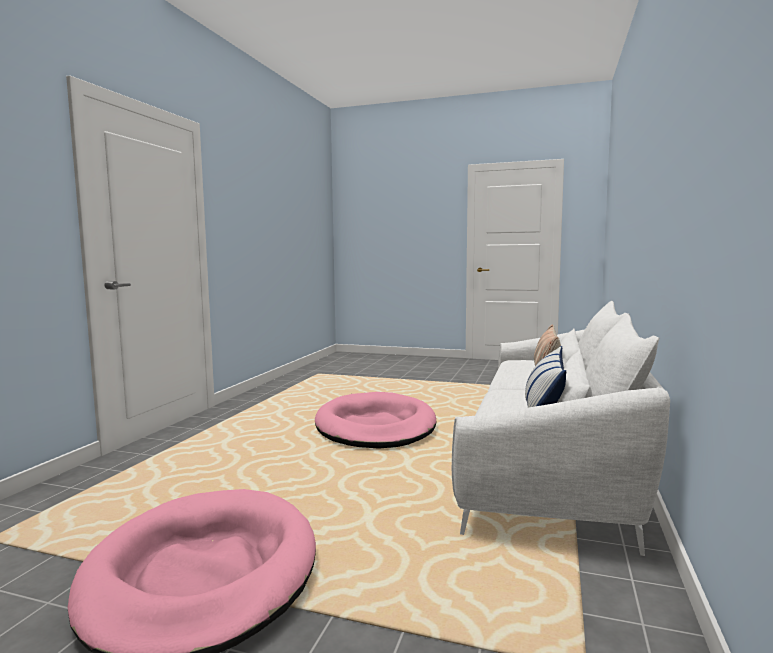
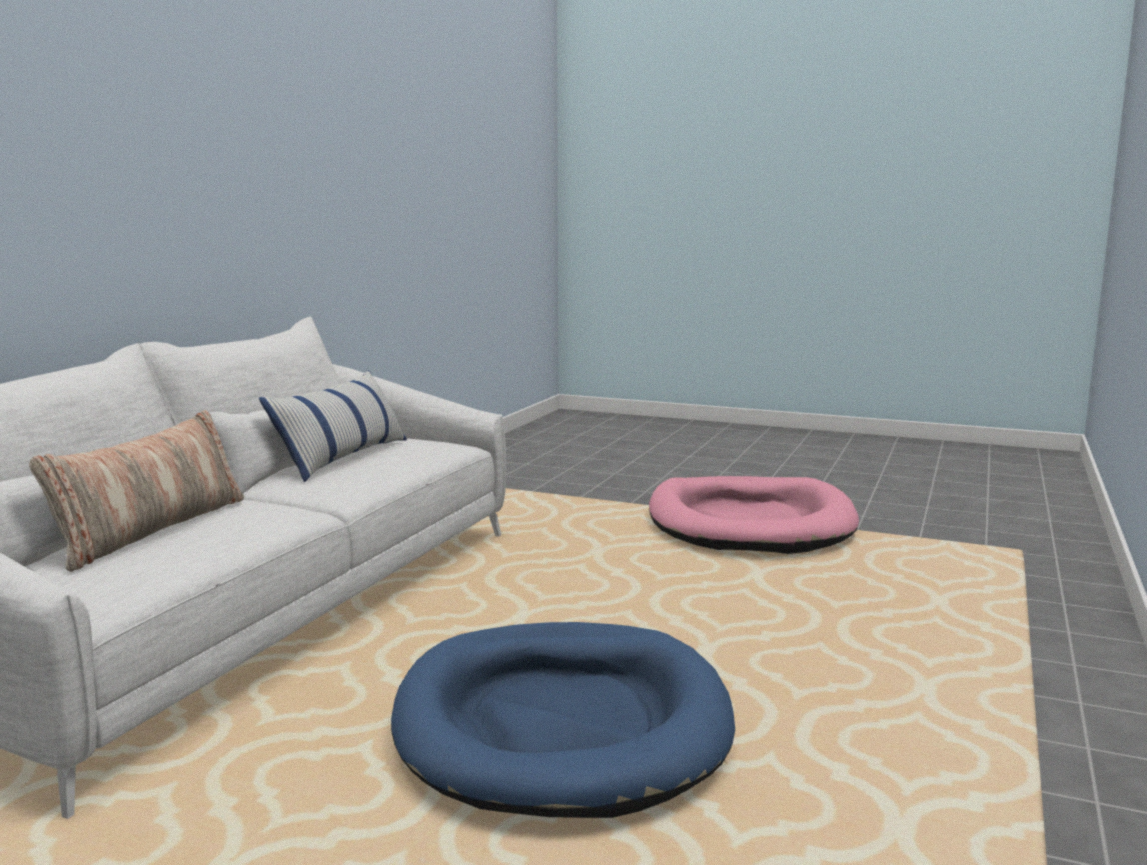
camera: 175 degrees left, 5 degrees up
pink dog bed [315,392,437,448] -> blue dog bed [391,622,735,818]

